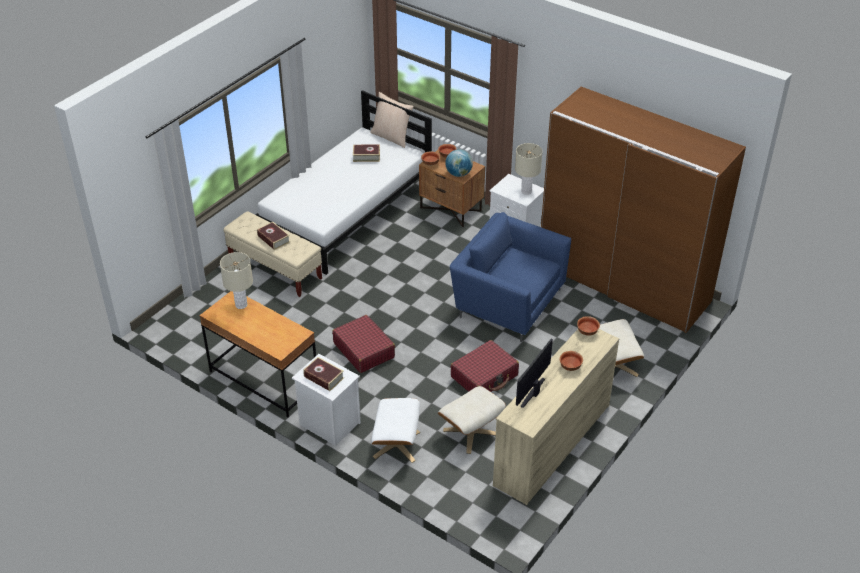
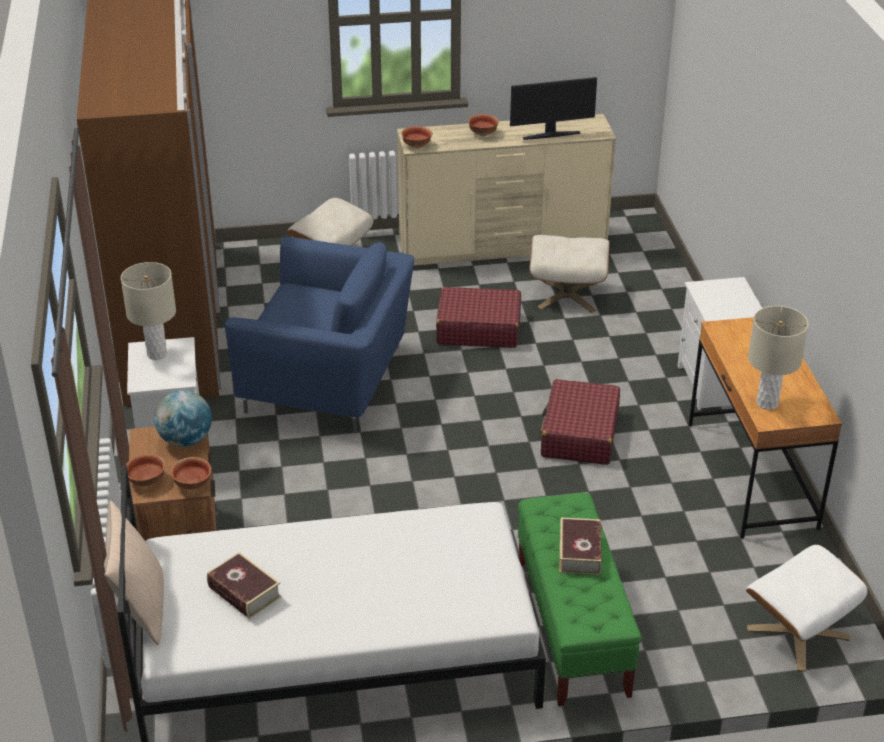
camera: 135 degrees left, 5 degrees down
beige bench [223,211,322,297] -> green bench [518,493,642,706]
book [303,357,344,391] -> none
white ottoman [371,398,420,463] -> white ottoman moved to [746,545,868,672]
blue armchair [450,212,571,342] -> blue armchair turned 60 degrees counterclockwise [225,236,414,432]

